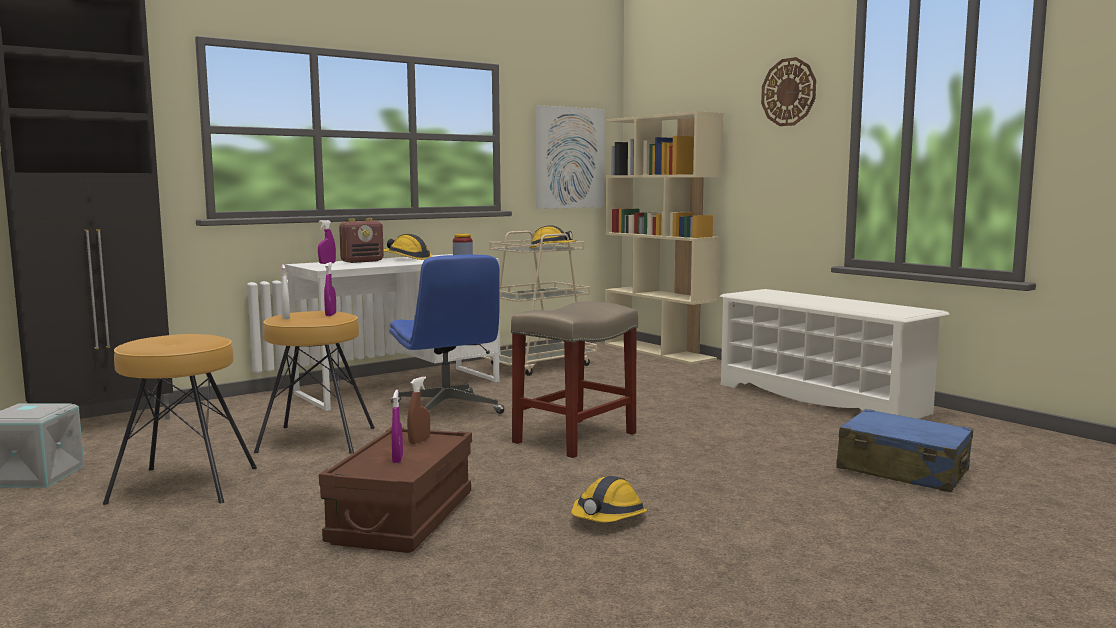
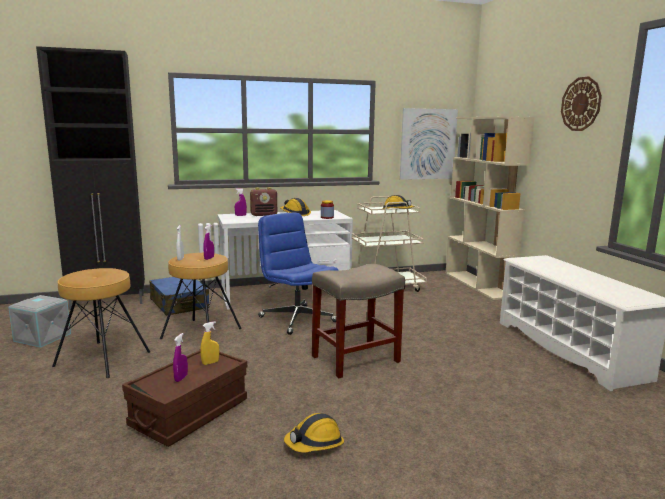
camera: 20 degrees right, 5 degrees up
blue office chair [389,255,505,414] -> blue office chair turned 150 degrees clockwise [258,212,338,335]
brown spray bottle [407,377,430,444] -> yellow spray bottle [201,321,219,365]
blue suitcase [836,409,973,492] -> blue suitcase moved to [149,277,209,316]

